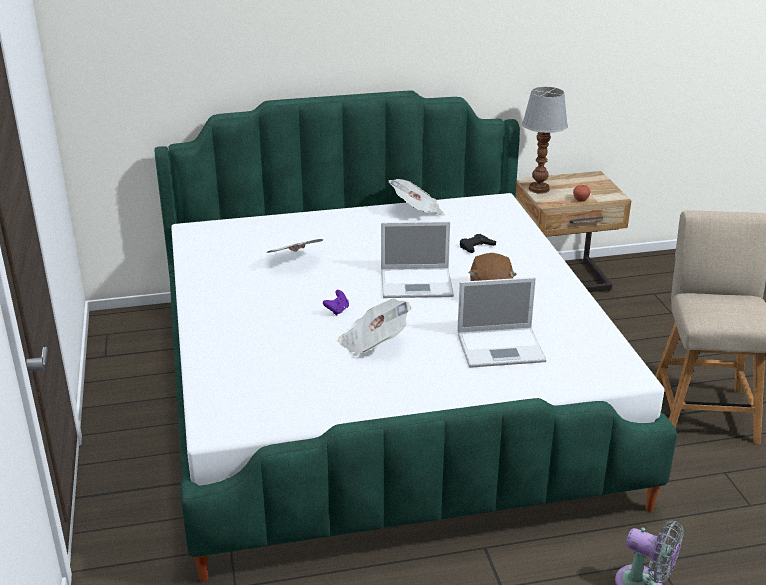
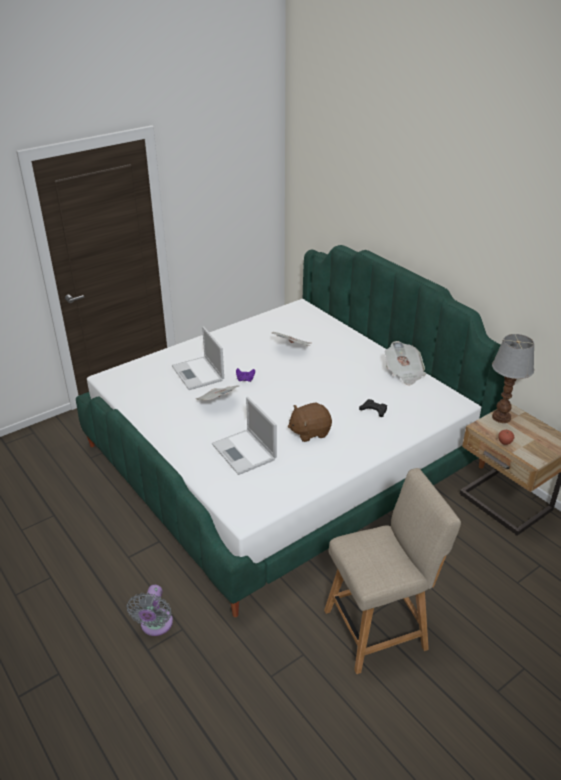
camera: 65 degrees right, 5 degrees up
laptop [381,221,454,298] -> laptop moved to [172,326,224,390]

